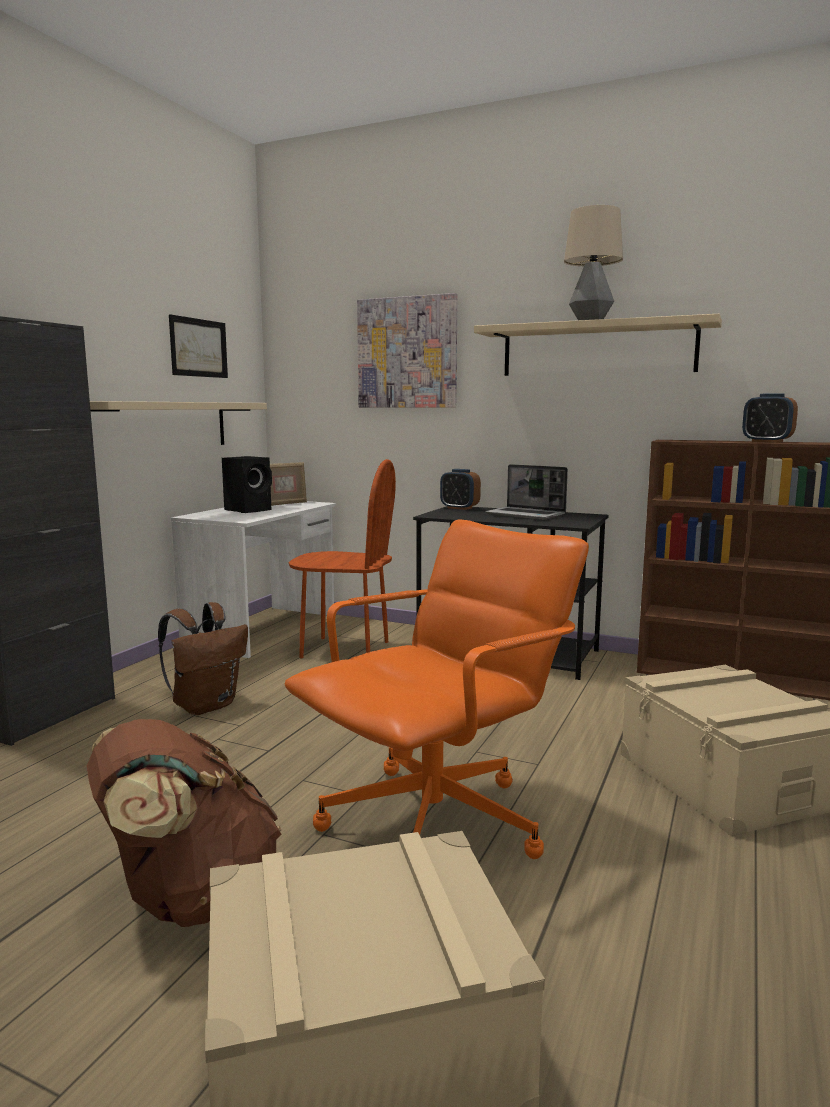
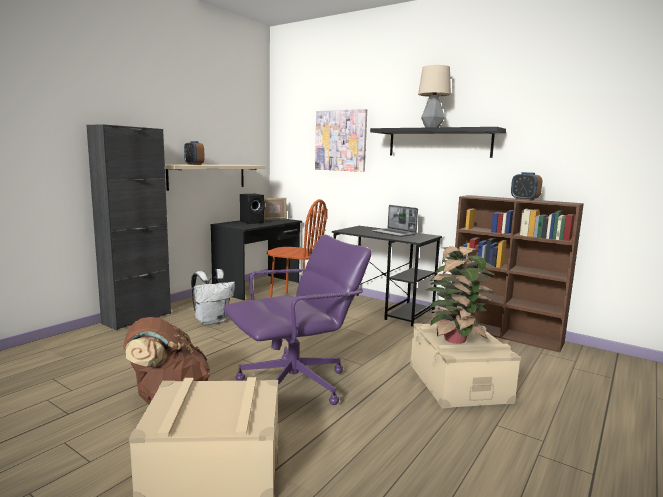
camera: 10 degrees right, 0 degrees up
brown backpack [158,602,248,715] -> white backpack [191,269,235,325]
picture [169,314,228,378] -> none
white desk [171,501,336,658] -> black desk [210,219,302,300]
orange office chair [285,520,589,859] -> purple office chair [223,235,372,405]
alarm clock [440,469,481,510] -> alarm clock moved to [184,141,204,165]
beige shelf [474,314,722,376] -> black shelf [370,127,506,158]
none -> potted plant [426,246,497,344]

